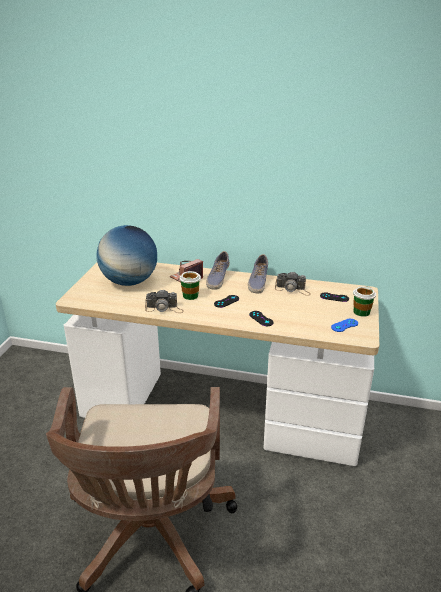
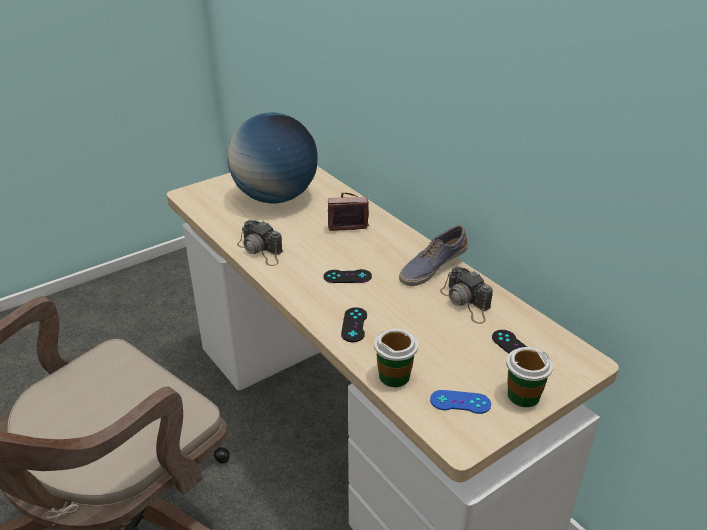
camera: 40 degrees right, 5 degrees up
cup [179,271,201,300] -> cup moved to [374,329,418,387]
shoe [206,251,230,290] -> none

